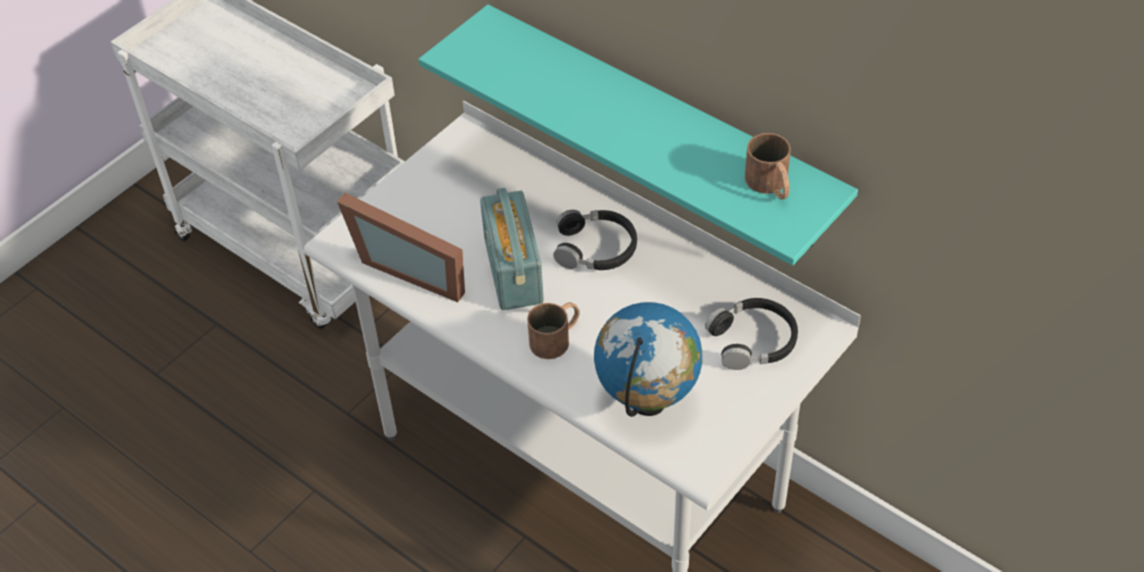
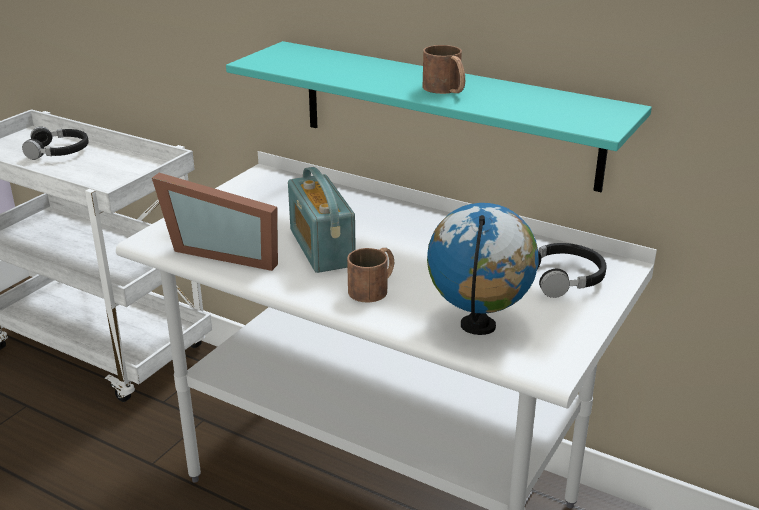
camera: 10 degrees left, 20 degrees down
black headphones [553,210,637,270] -> black headphones moved to [22,126,89,160]
brown mug [745,133,791,200] -> brown mug moved to [422,45,465,94]

